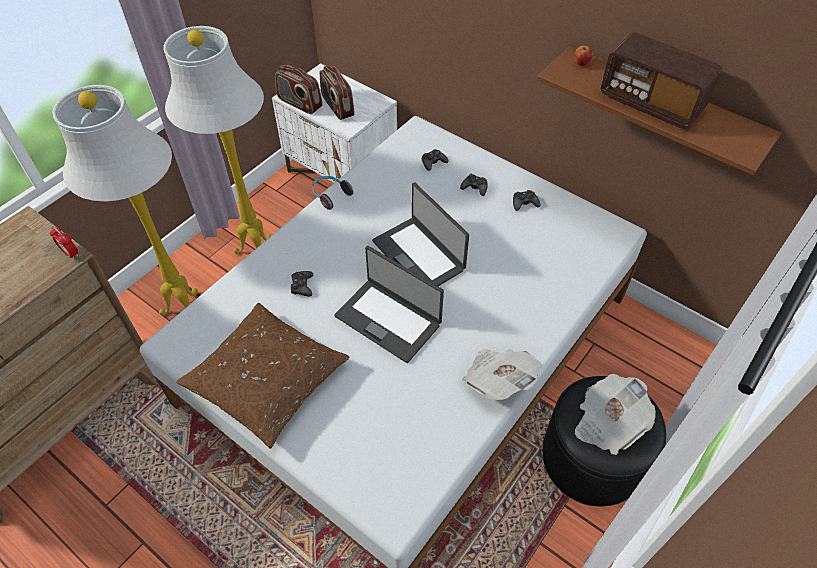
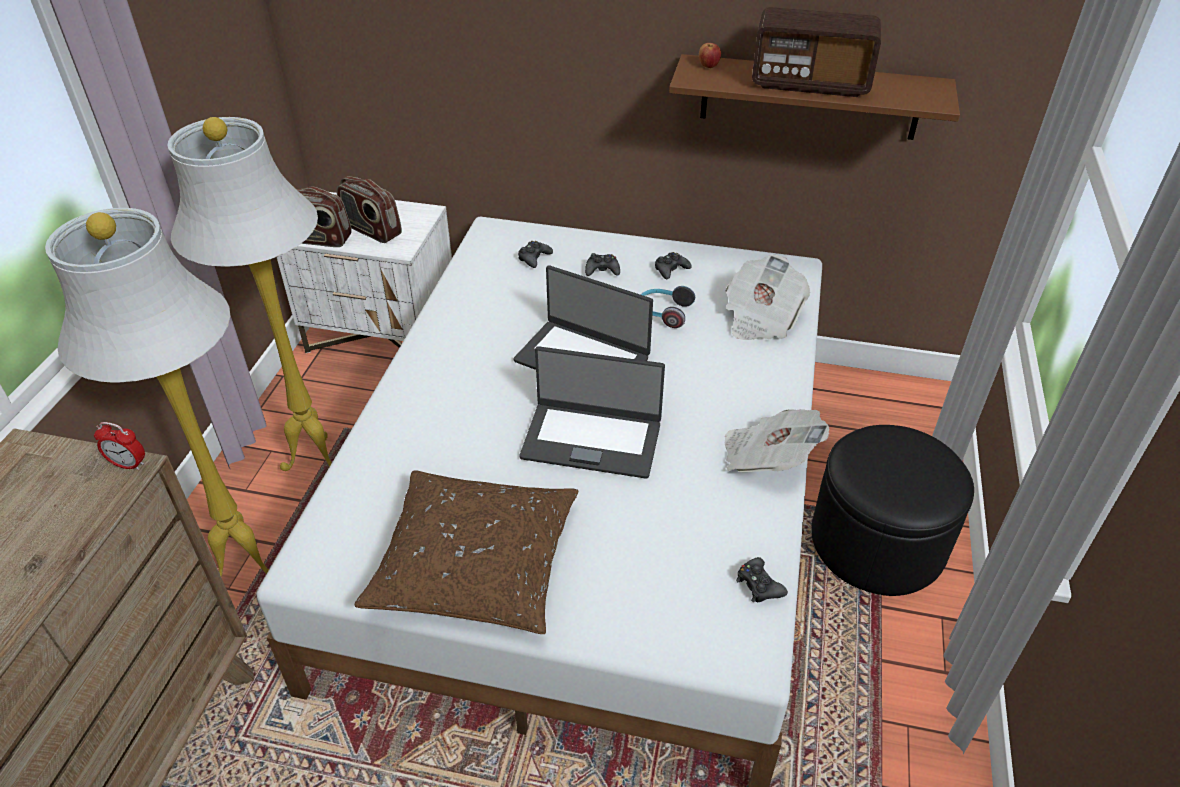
camera: 25 degrees left, 10 degrees down
black game controller [291,271,313,297] -> black game controller moved to [736,557,788,602]
headphones [312,176,354,210] -> headphones moved to [641,286,695,328]
newspaper [575,374,656,455] -> newspaper moved to [726,255,810,340]

